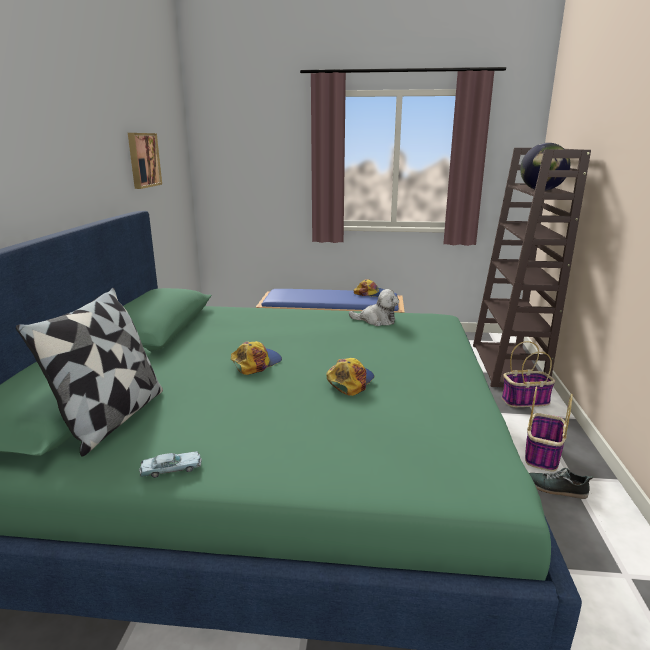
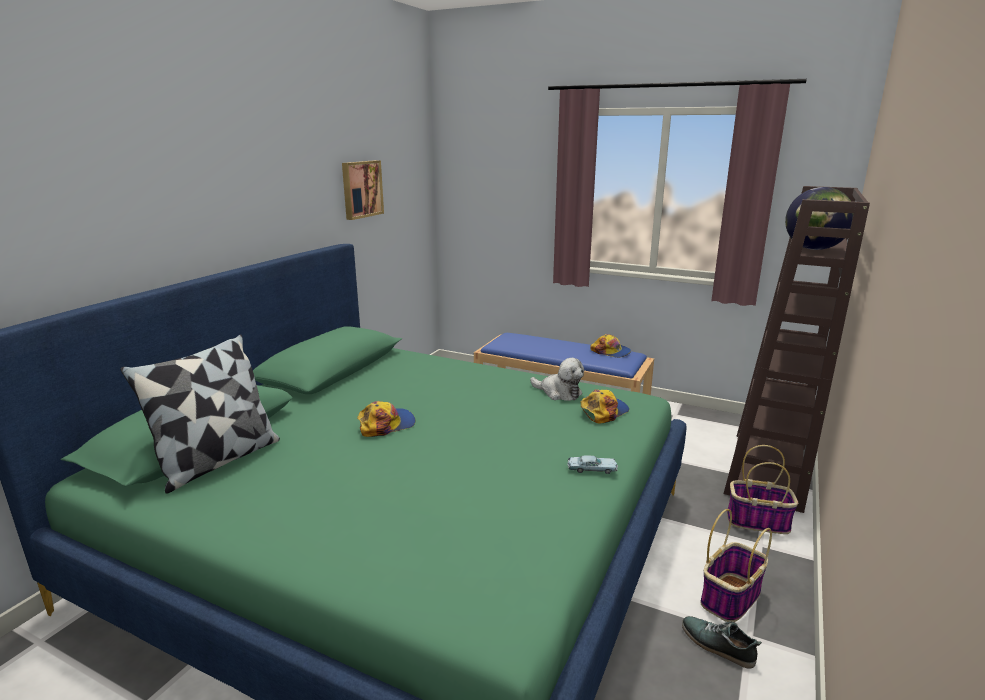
camera: 20 degrees right, 0 degrees up
blue toy car [139,451,202,478] -> blue toy car moved to [567,456,618,474]
cap [326,358,374,396] -> cap moved to [581,389,629,424]

